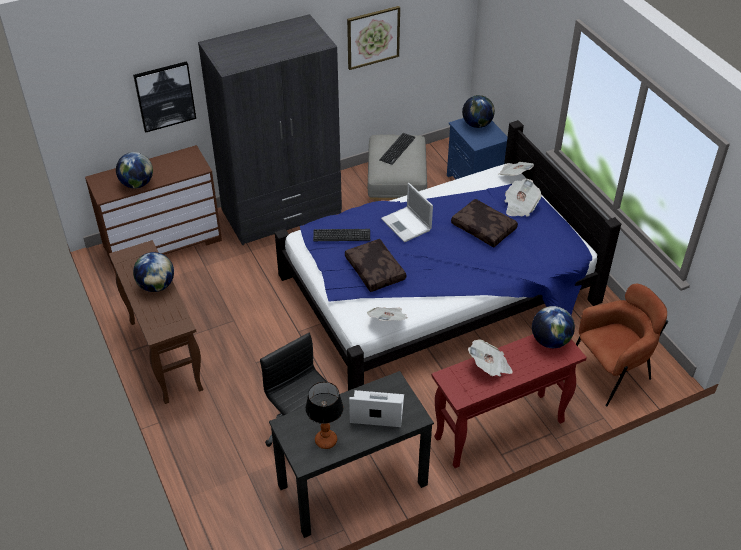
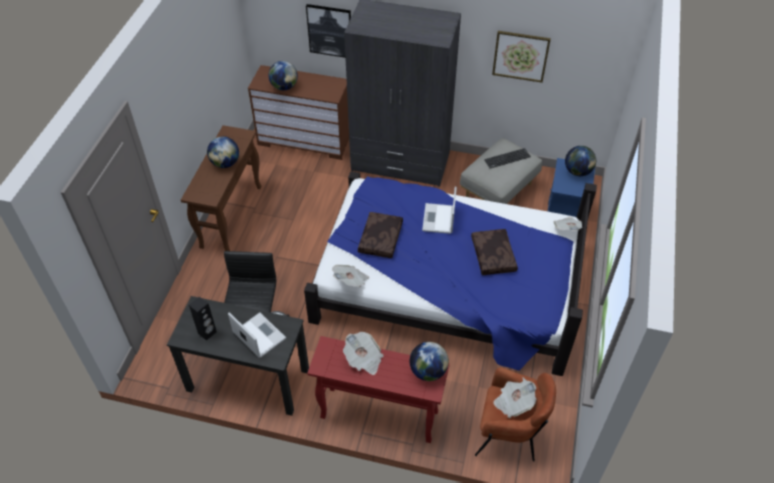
camera: 40 degrees right, 5 degrees up
table lamp [305,382,344,449] -> black speaker [189,297,217,341]
keyboard [313,229,370,241] -> none
newspaper [504,179,541,216] -> newspaper moved to [493,377,536,418]

